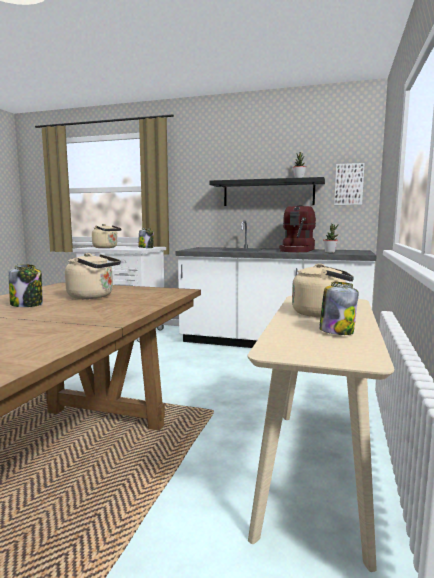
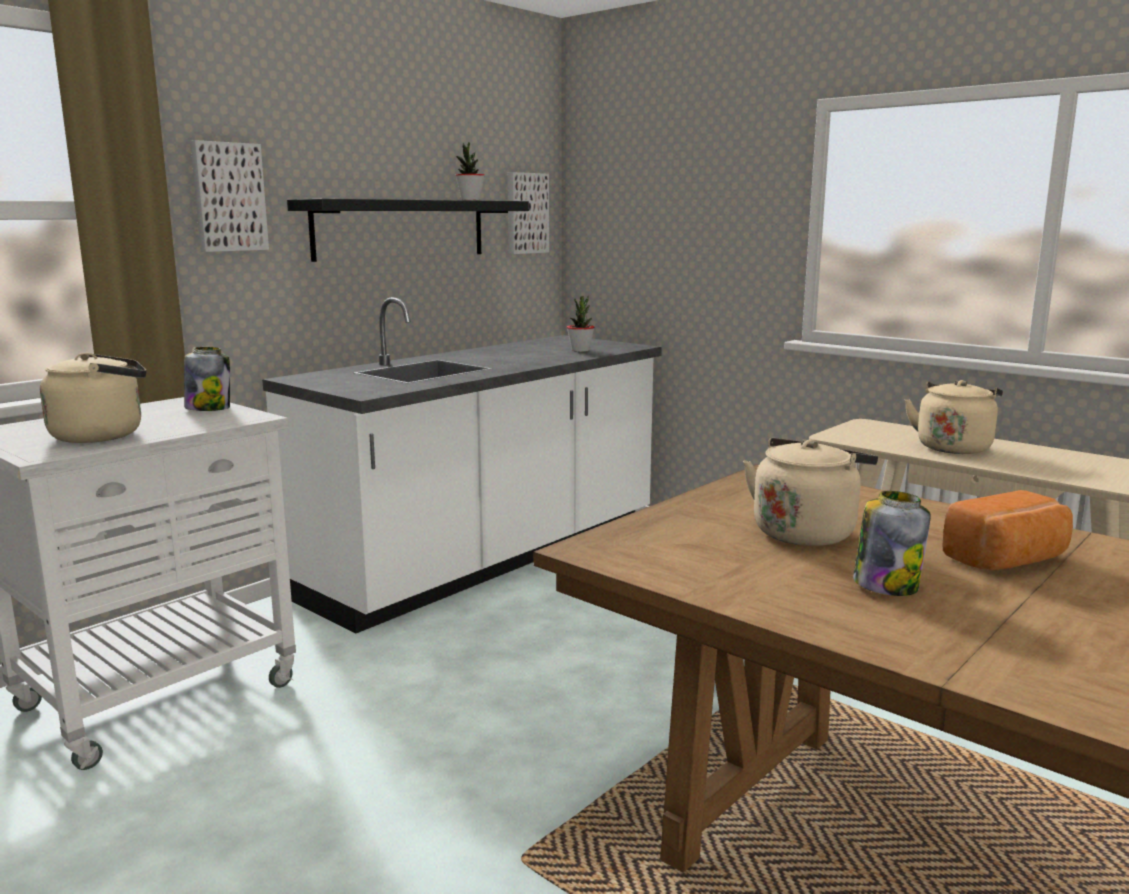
camera: 65 degrees left, 5 degrees up
coffee machine [279,205,316,252] -> none
jar [319,282,358,335] -> none
none -> picture [190,140,269,252]
none -> bread [942,490,1073,571]

